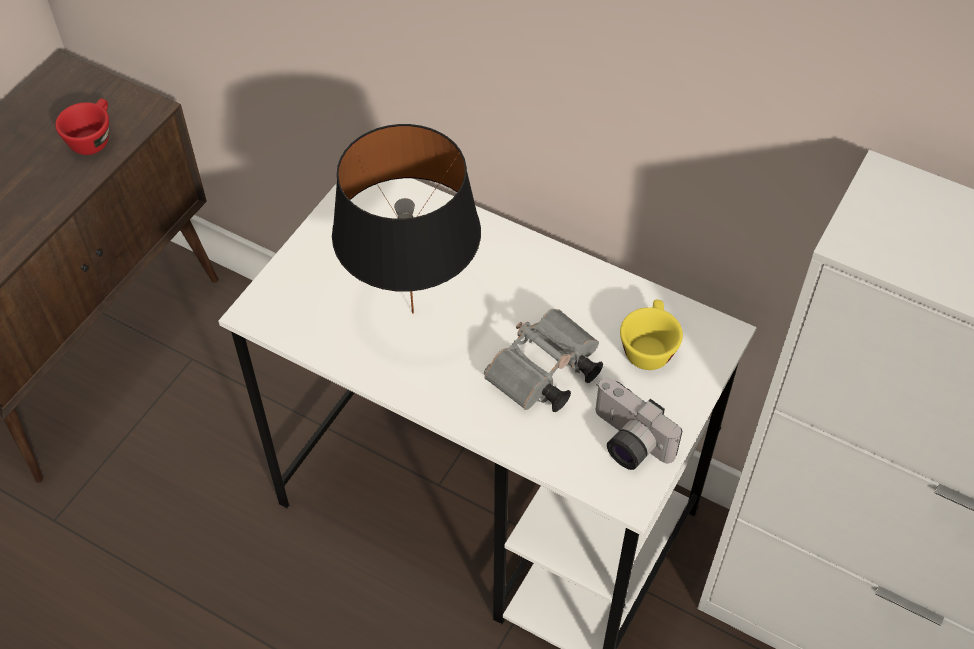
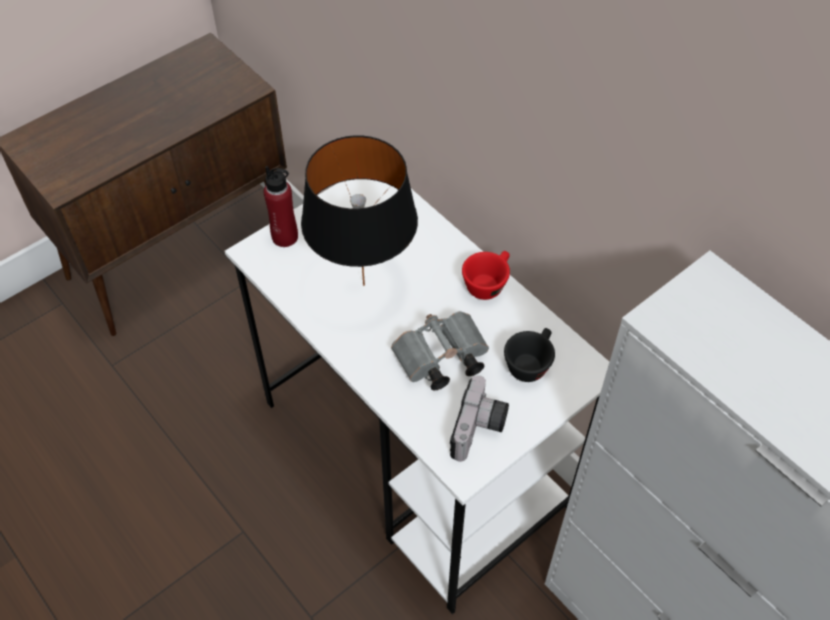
camera: 20 degrees right, 0 degrees up
red cup [55,99,109,155] -> red cup moved to [462,251,510,300]
camera [596,378,682,470] -> camera turned 135 degrees counterclockwise [450,375,509,462]
yellow cup [620,299,683,370] -> black cup [504,328,555,382]
none -> red bottle [264,166,298,247]

